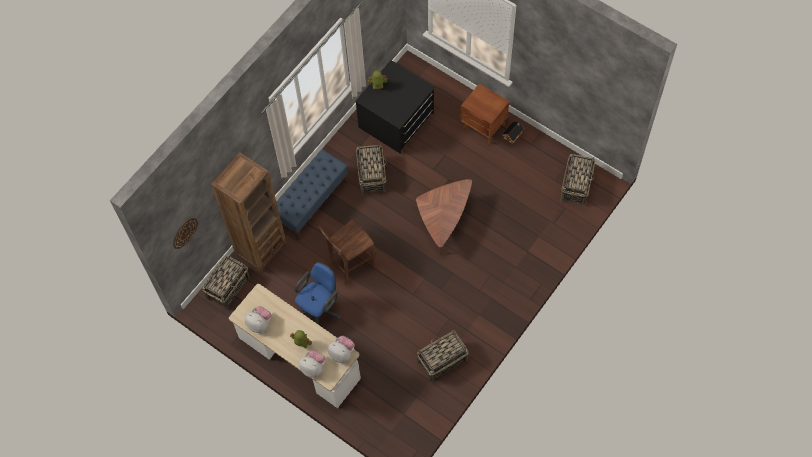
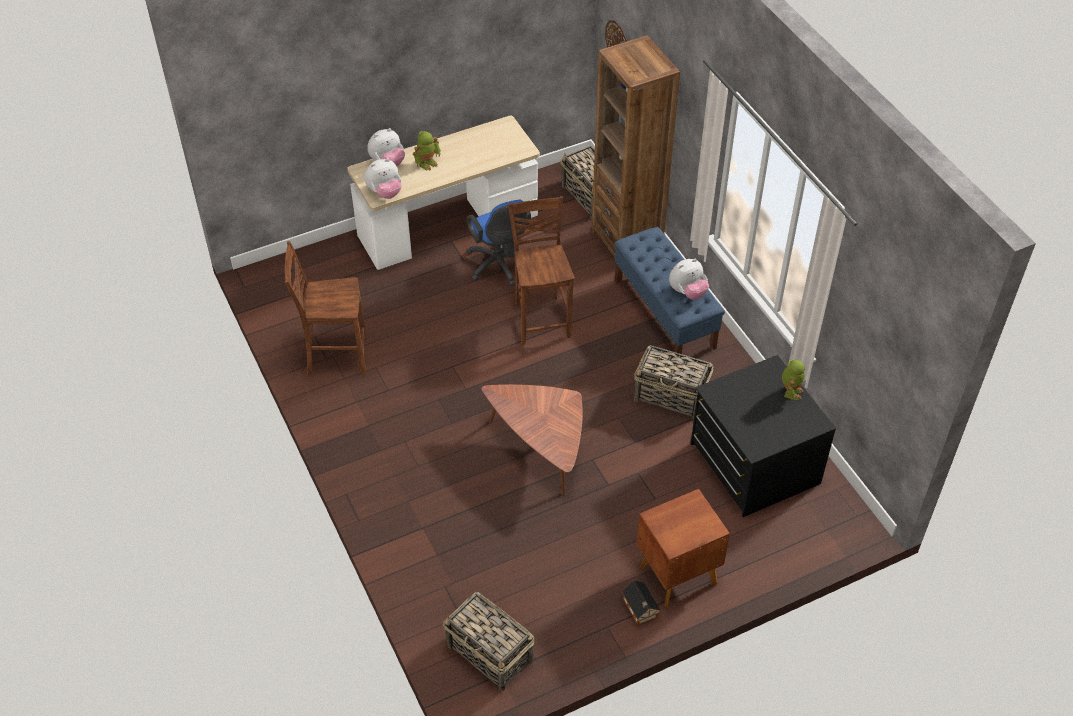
camera: 115 degrees right, 15 degrees down
plush toy [245,306,272,333] -> plush toy moved to [669,259,709,300]
basket [417,330,469,382] -> brown chair [285,241,367,376]

